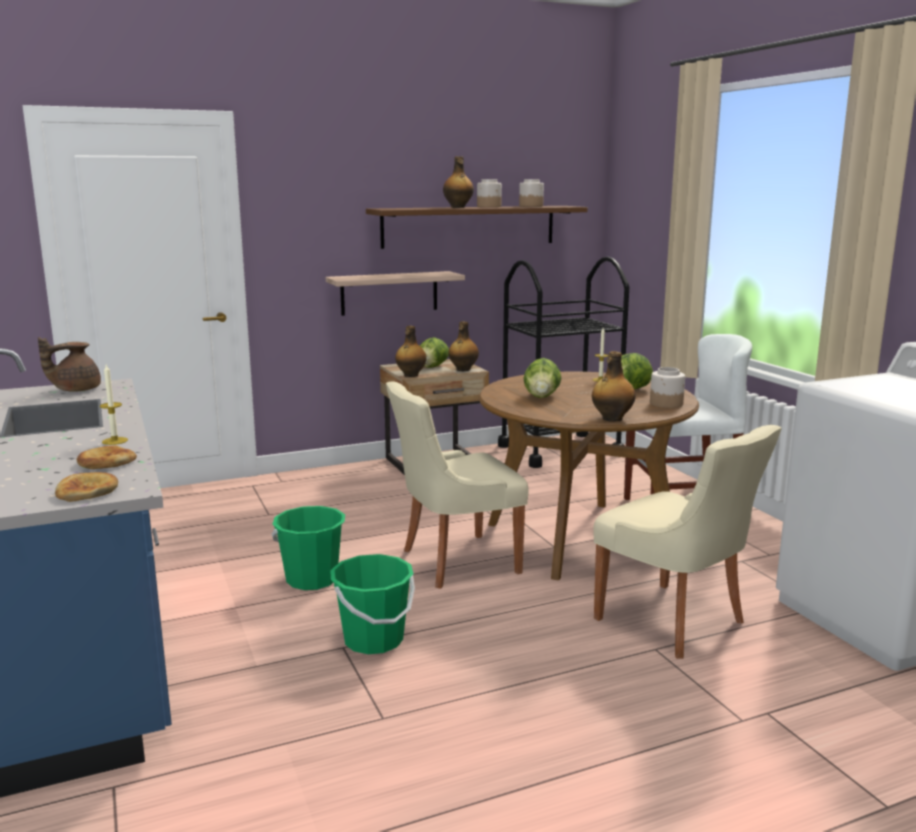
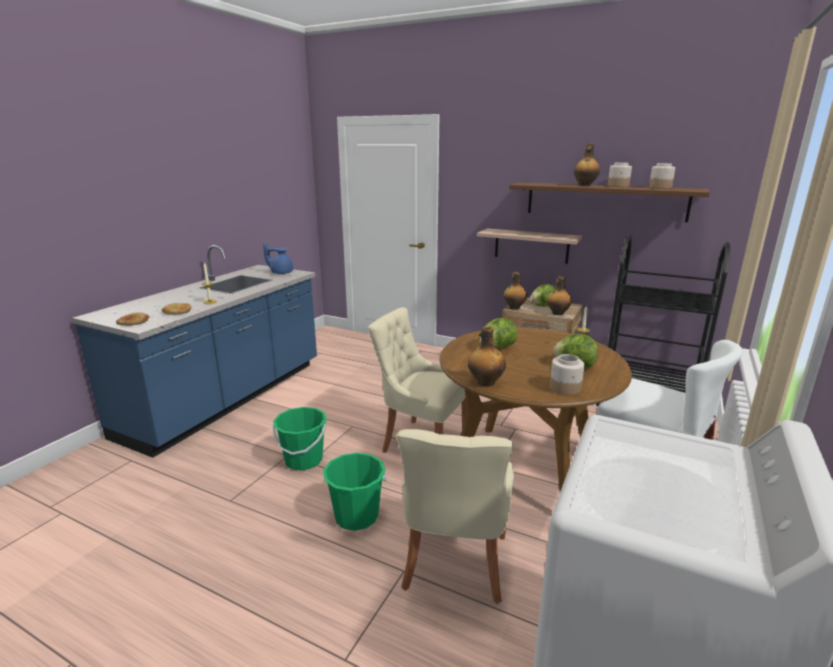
camera: 50 degrees right, 5 degrees up
brown teapot [38,337,101,392] -> blue teapot [263,243,293,274]
green bucket [272,506,345,590] -> green bucket moved to [323,453,387,531]

